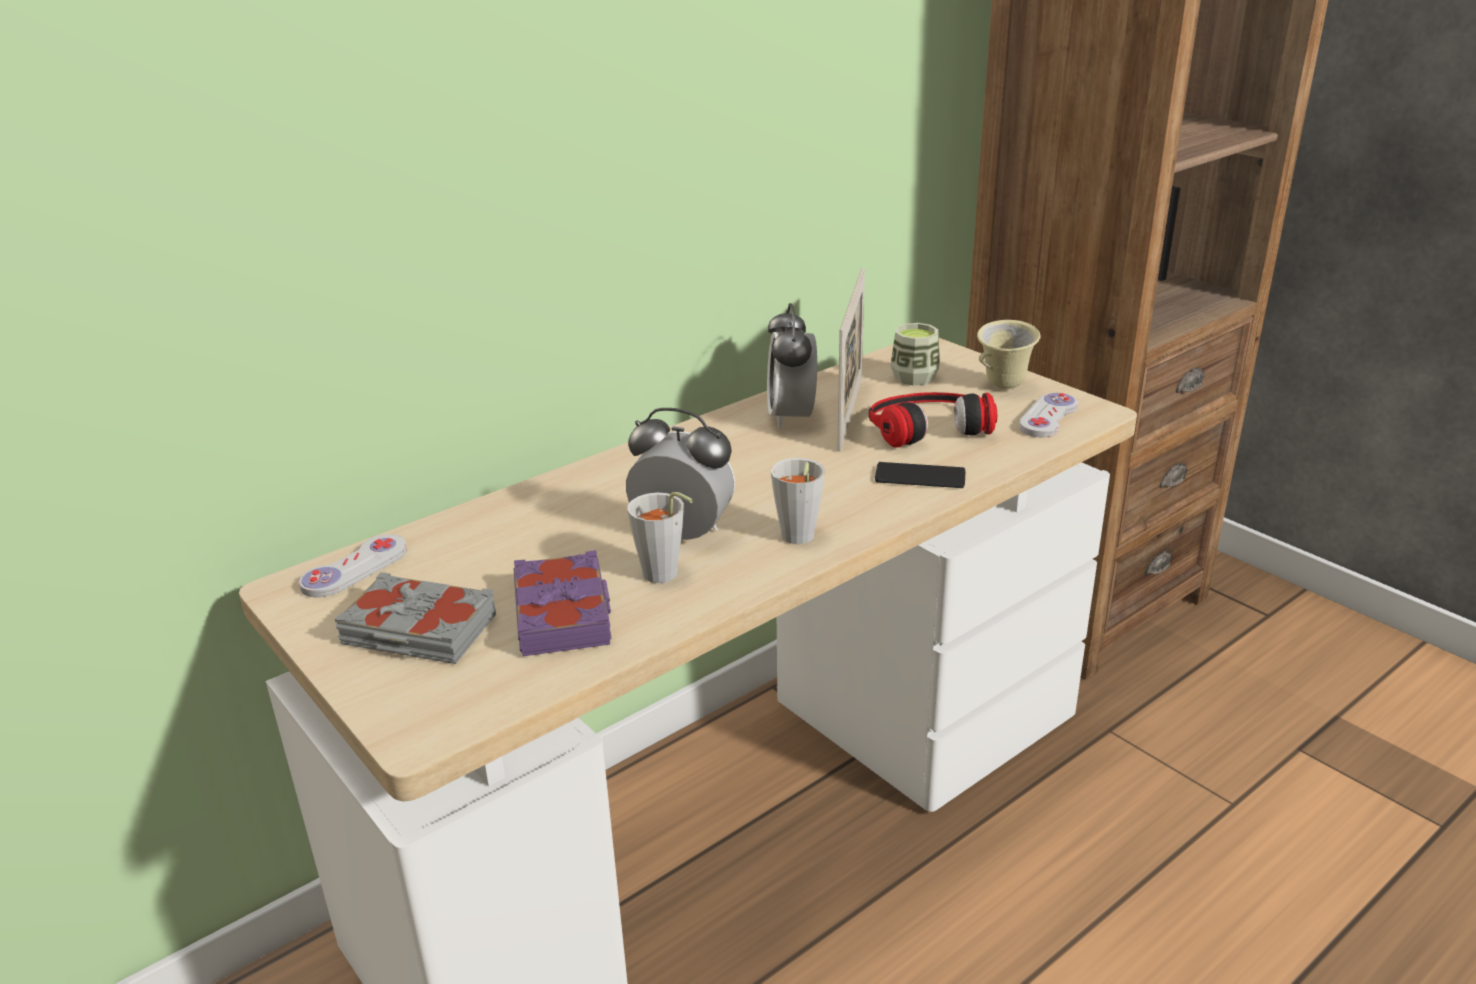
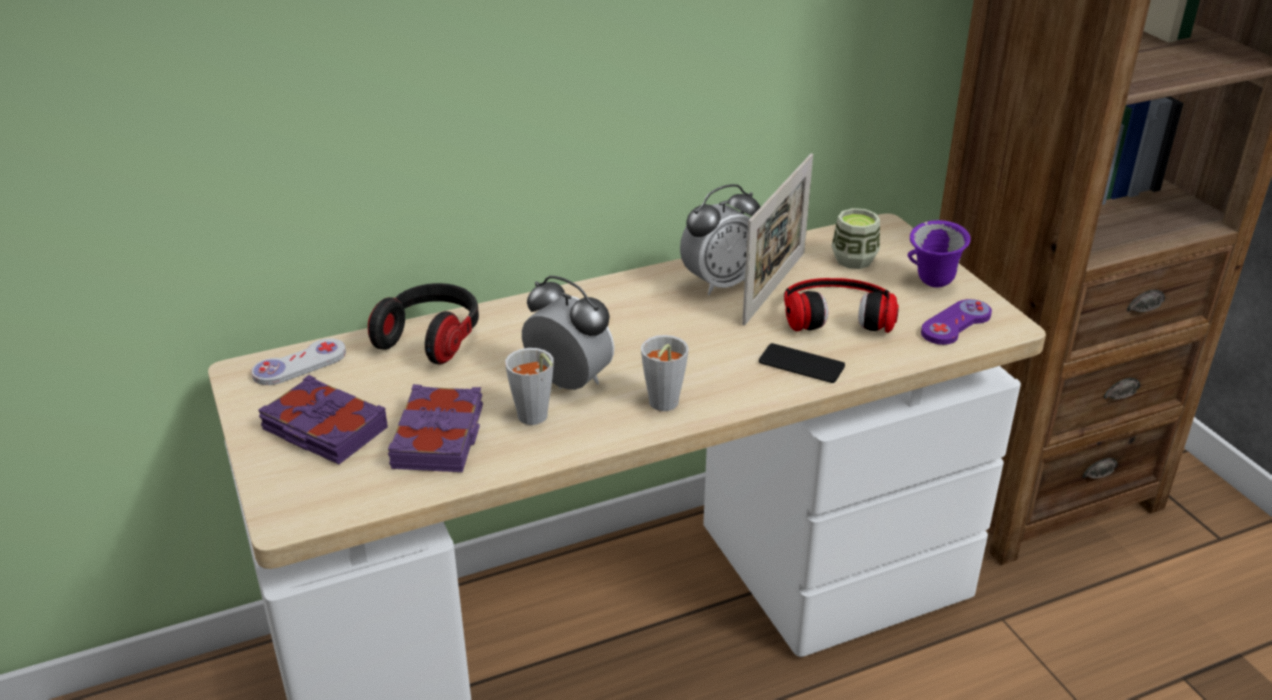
camera: 15 degrees right, 5 degrees up
grey book [334,572,496,664] -> purple book [259,375,388,465]
alarm clock [767,303,817,429] -> alarm clock turned 135 degrees counterclockwise [680,184,760,295]
beige mug [977,320,1041,390] -> purple mug [908,220,971,288]
white game controller [1019,393,1078,437] -> purple game controller [921,299,992,345]
none -> headphones [368,283,479,365]

